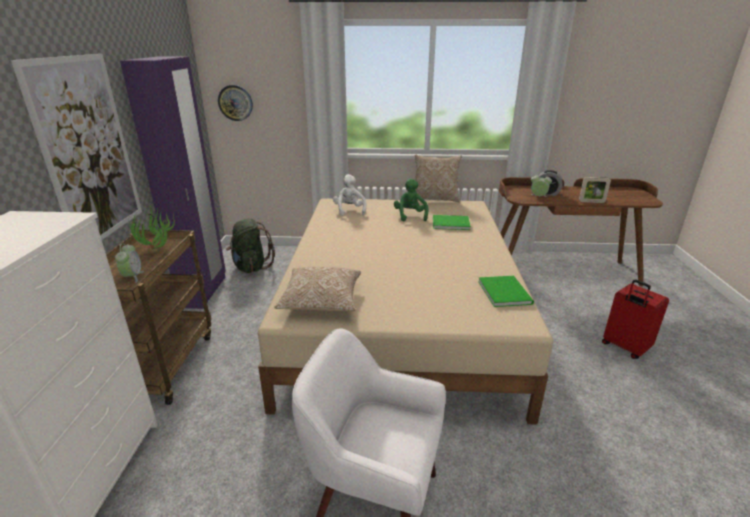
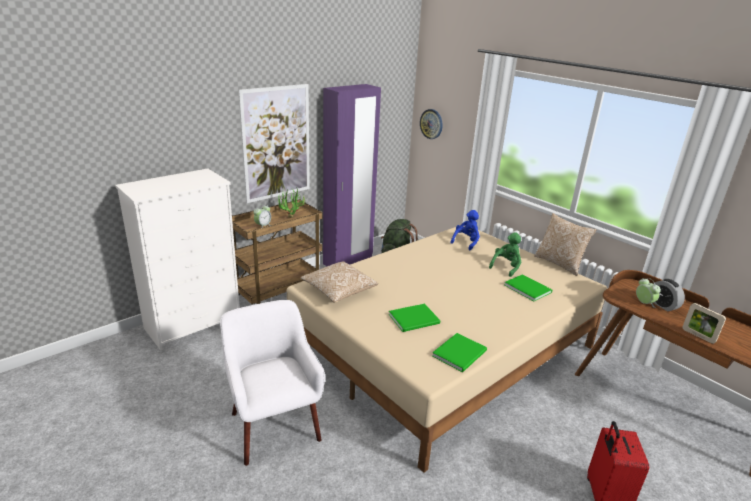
camera: 45 degrees right, 0 degrees up
white plush toy [333,174,367,216] -> blue plush toy [450,210,480,250]
none -> green book [389,303,440,332]

